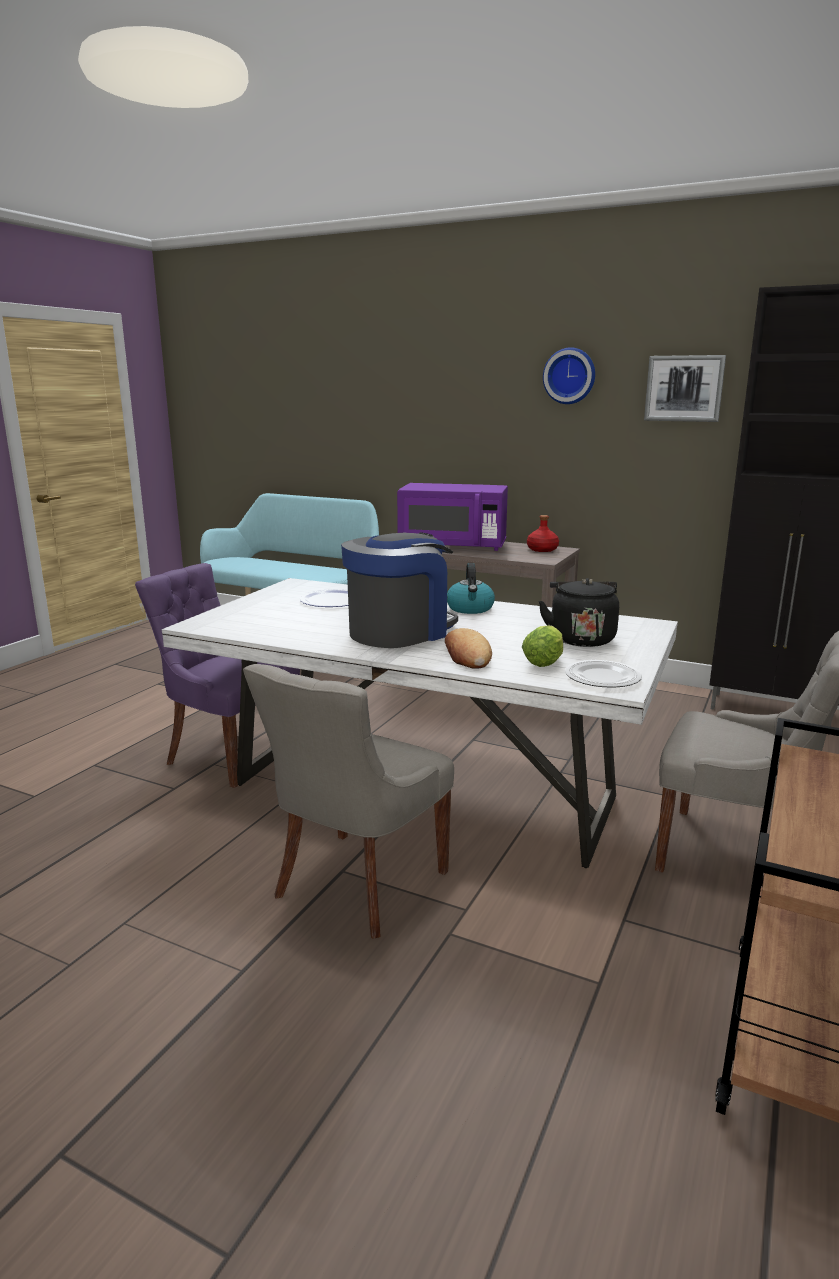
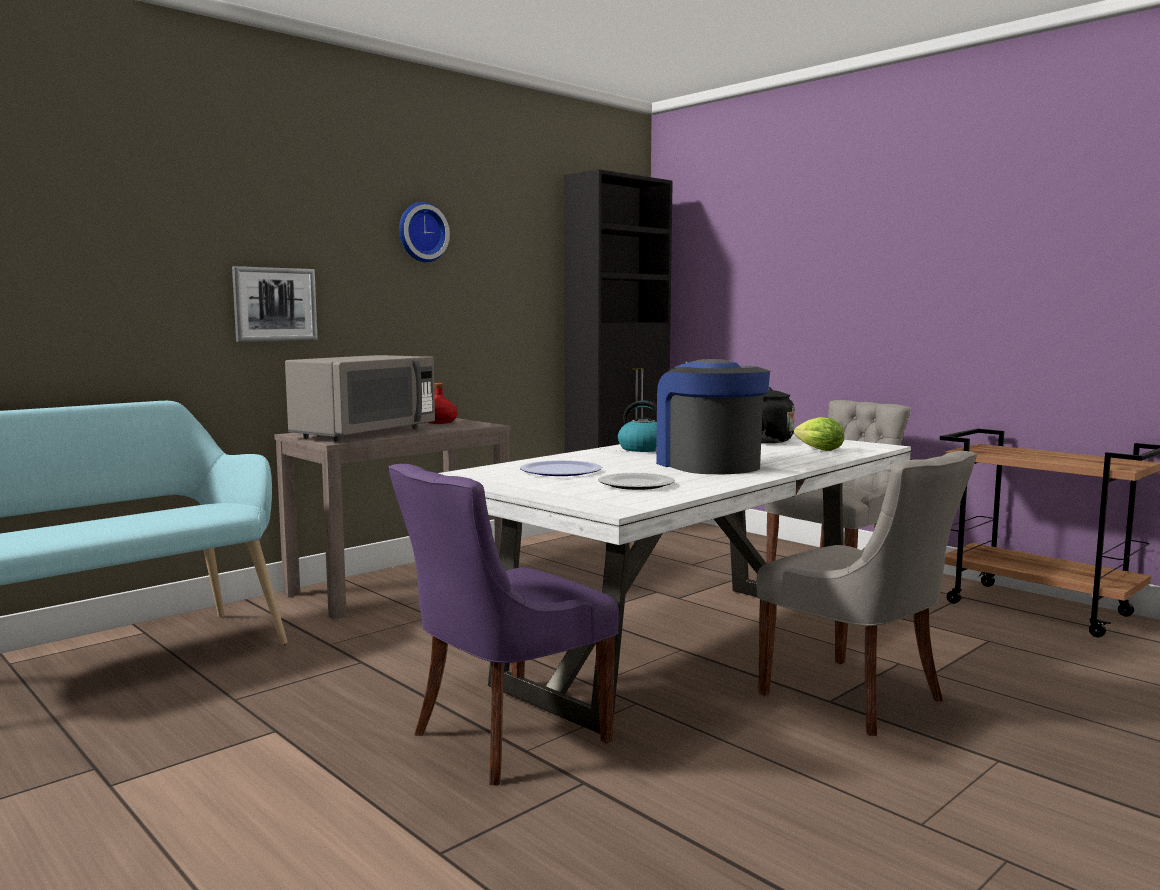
camera: 70 degrees left, 10 degrees down
purple microwave [397,483,508,551] -> grey microwave [285,355,435,442]
bread [445,628,492,669] -> none
plate [565,660,642,688] -> plate moved to [598,473,675,490]
picture [644,355,726,422] -> picture moved to [232,266,318,342]

